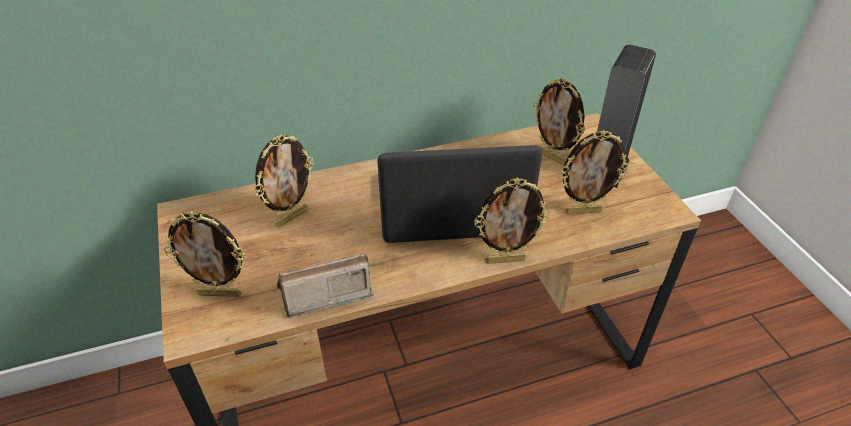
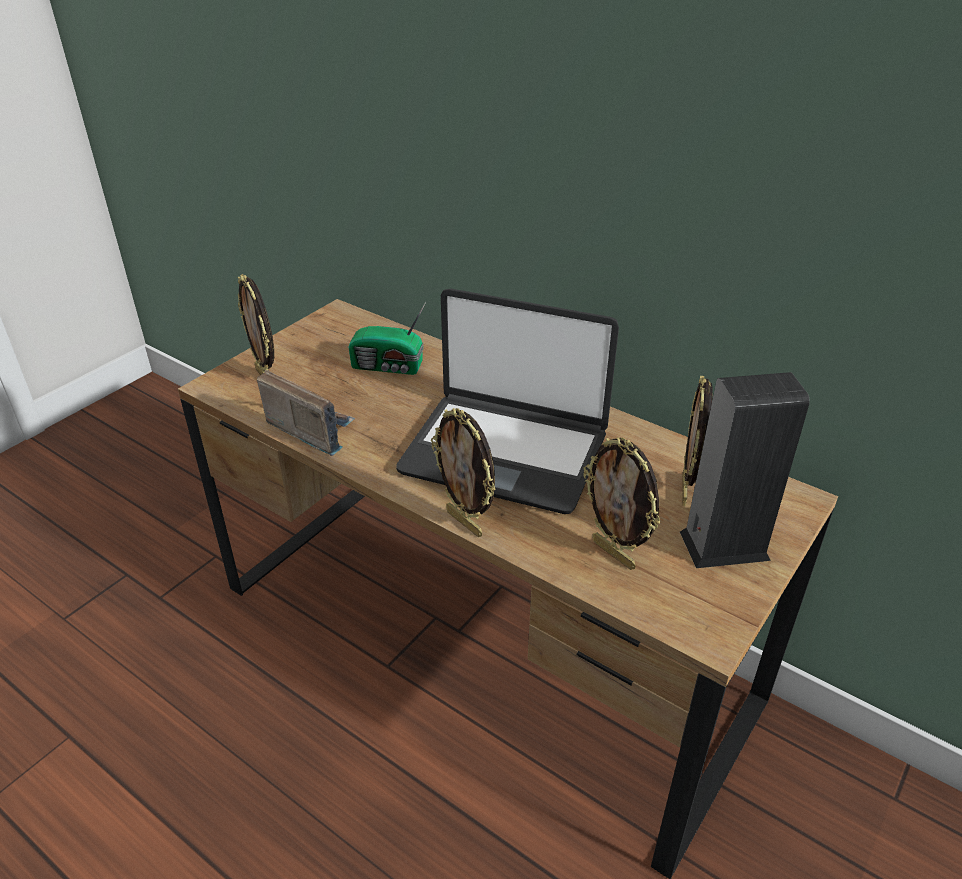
camera: 55 degrees right, 5 degrees down
picture frame [255,135,314,227] -> radio [349,302,426,375]
laptop [377,145,543,243] -> laptop turned 150 degrees clockwise [396,289,619,514]

